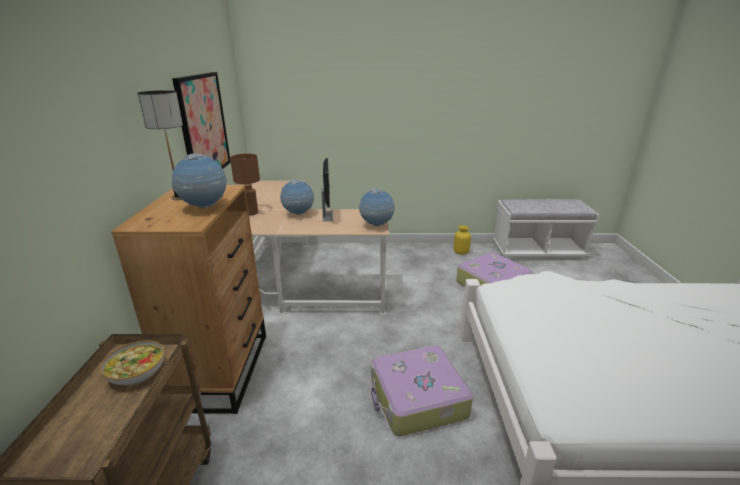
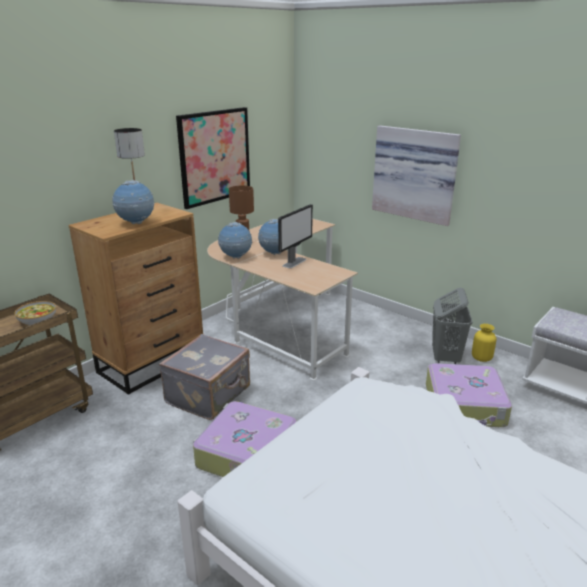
camera: 40 degrees right, 0 degrees up
globe [359,188,395,227] -> globe moved to [218,222,252,259]
none -> grey suitcase [159,334,250,420]
none -> picture [372,125,461,226]
none -> grey laundry basket [432,288,472,364]

